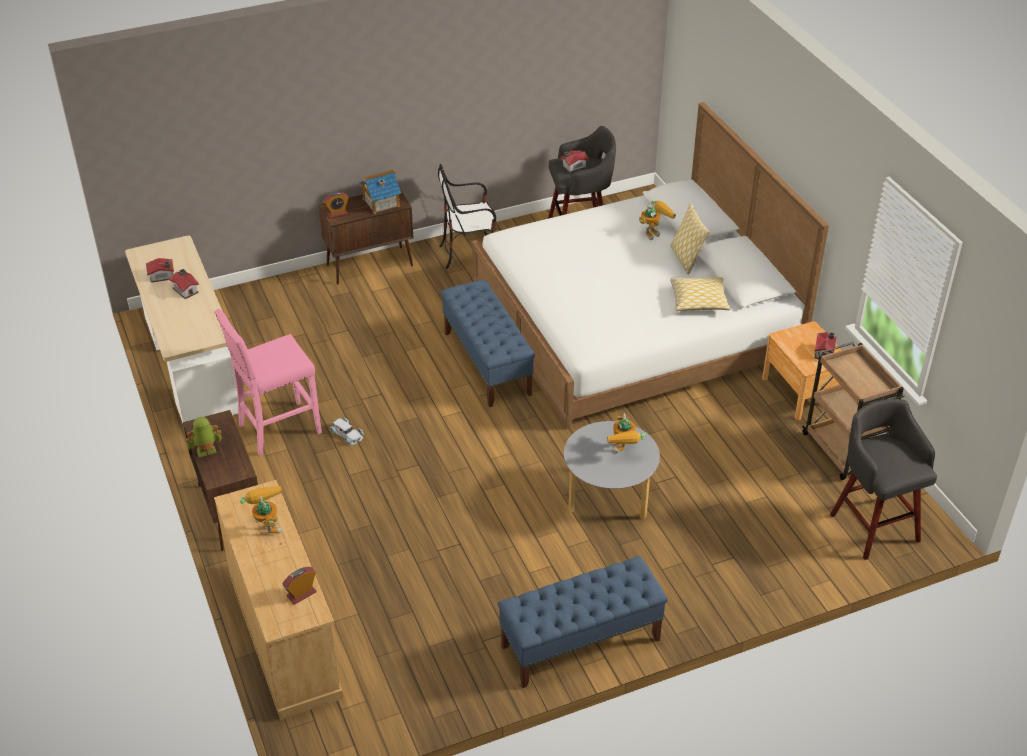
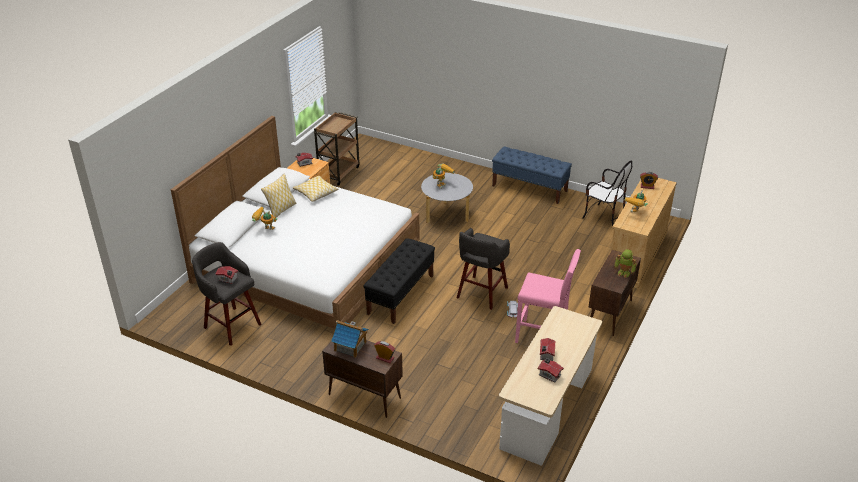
camera: 130 degrees left, 5 degrees down
chair [438,164,497,269] -> chair moved to [582,161,632,226]
blue bench [441,280,535,407] -> black bench [363,238,435,324]
grey stool [830,399,937,560] -> grey stool moved to [457,228,510,310]

